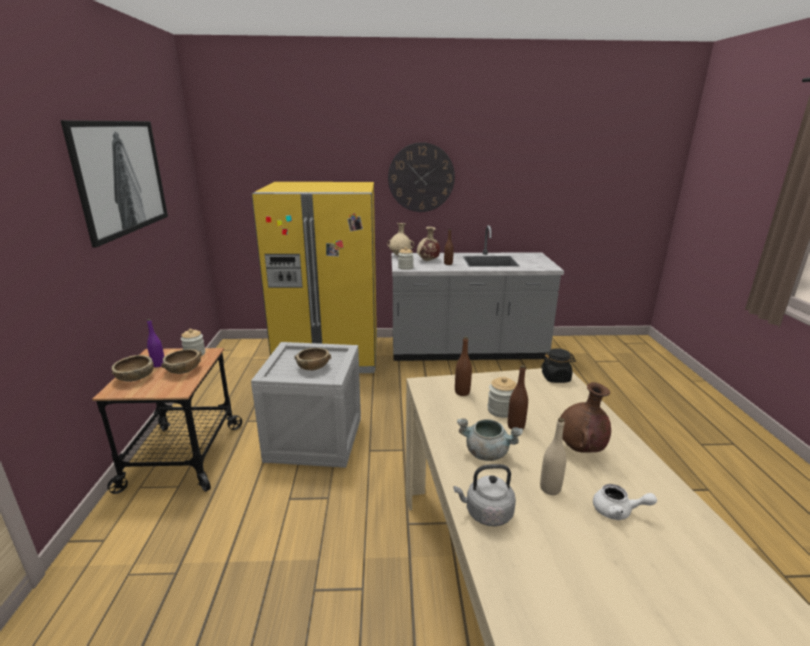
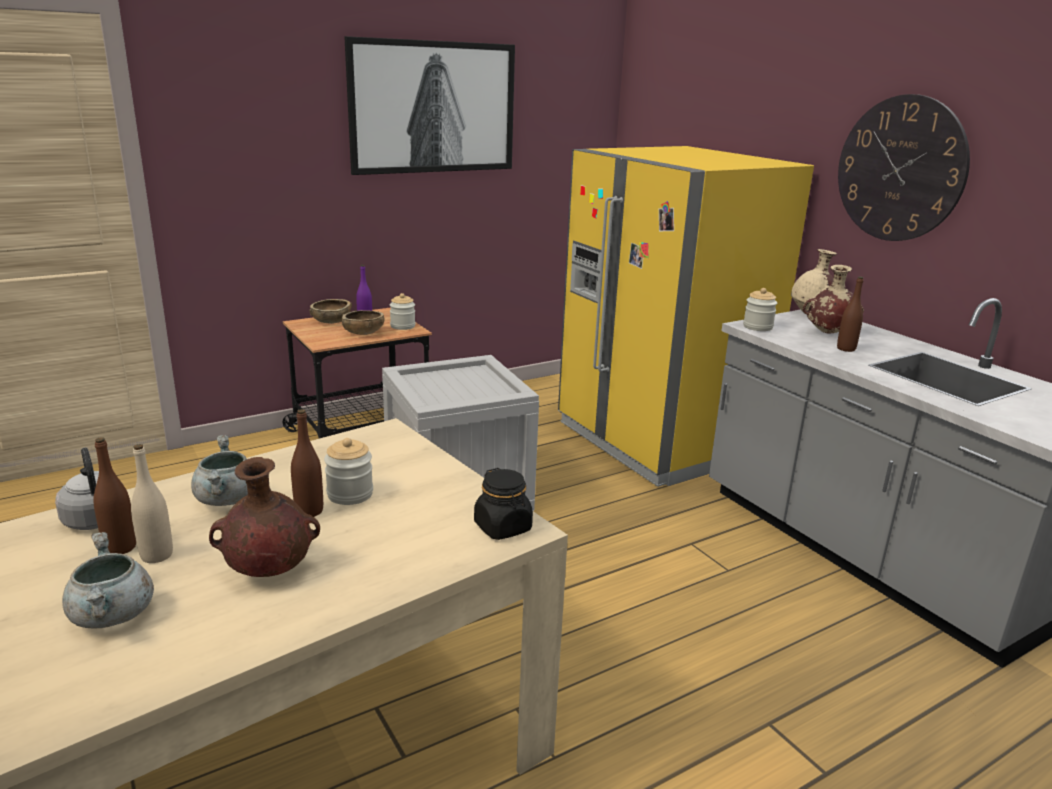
camera: 60 degrees right, 0 degrees up
brown bowl [295,348,331,371] -> none
brown bottle [455,337,472,396] -> brown bottle moved to [93,437,136,554]
white teapot [593,484,657,520] -> grey cooking pot [62,532,154,628]

